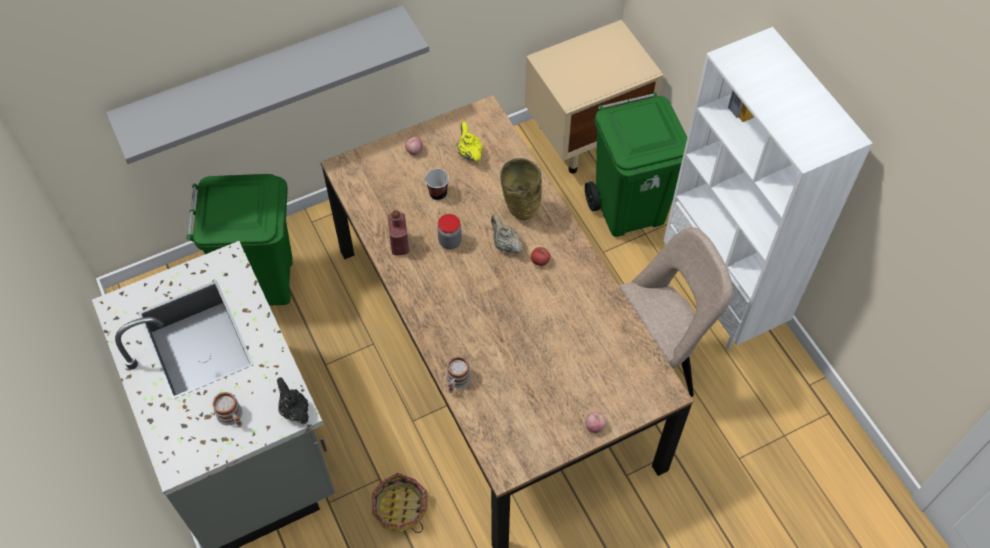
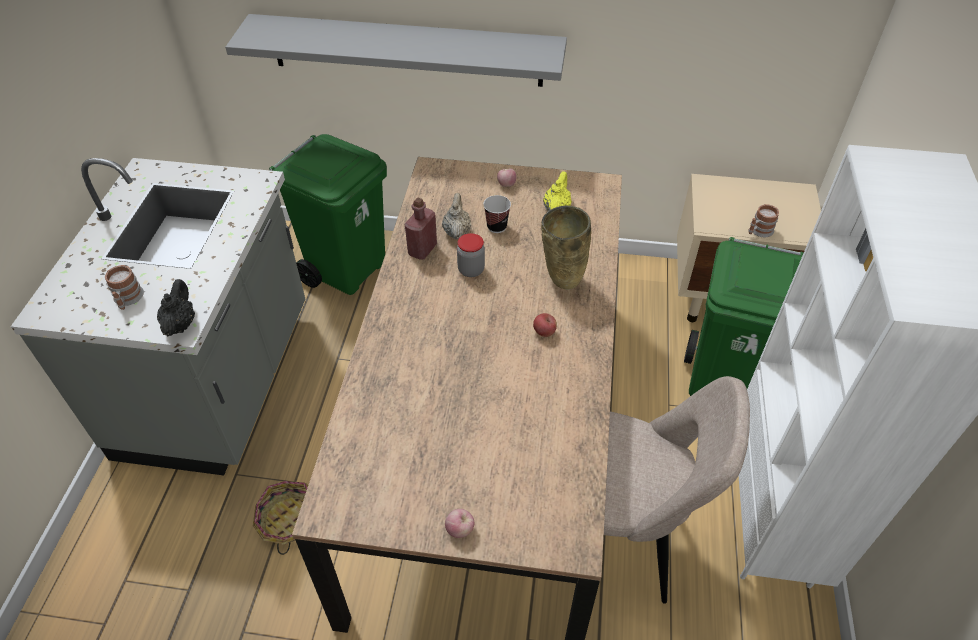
camera: 35 degrees right, 10 degrees down
mug [446,356,471,393] -> mug moved to [748,204,779,237]
beige teapot [491,214,523,254] -> beige teapot moved to [442,193,471,239]

